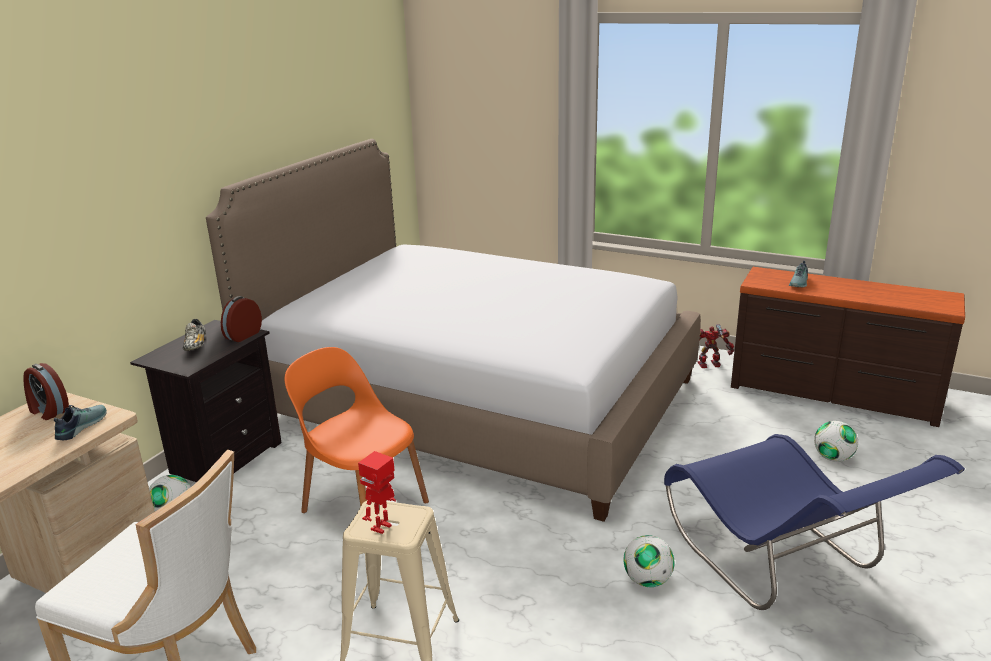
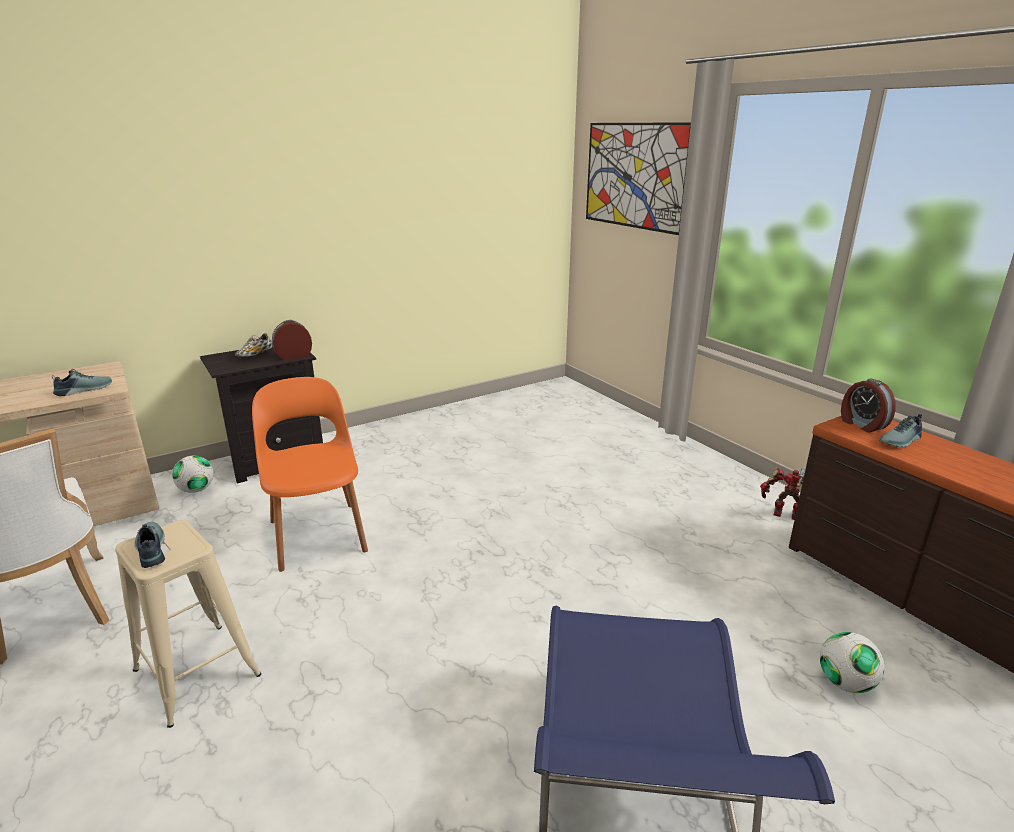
camera: 30 degrees right, 0 degrees up
alarm clock [23,363,69,420] -> alarm clock moved to [841,379,896,432]
bed [206,139,701,522] -> none
toy robot [358,451,396,534] -> shoe [134,522,165,568]
football [624,535,674,587] -> none
none -> picture [586,122,691,235]

